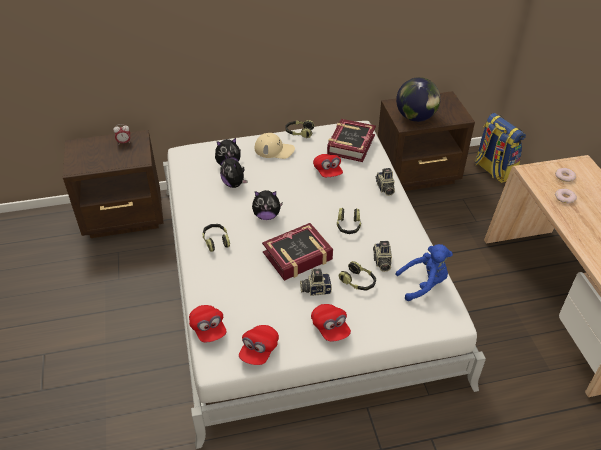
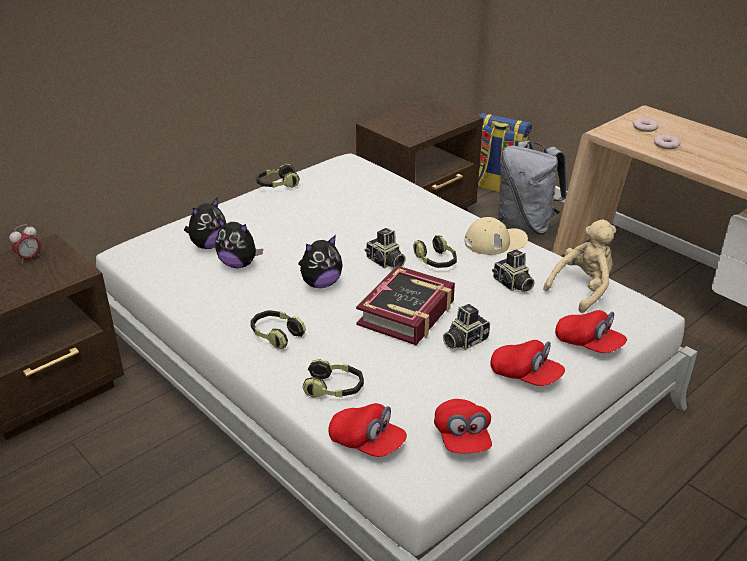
camera: 30 degrees left, 10 degrees down
beige cap [254,133,295,159] -> beige cap moved to [464,217,528,255]
red cap [313,154,343,177] -> red cap moved to [555,310,627,353]
book [327,119,376,162] -> none
headphones [338,261,376,291] -> headphones moved to [302,359,364,398]
camera [375,168,395,196] -> camera moved to [365,228,406,268]
blue plush toy [395,244,453,301] -> beige plush toy [543,219,616,313]
globe [396,77,441,122] -> none
none -> grey backpack [498,141,567,235]

